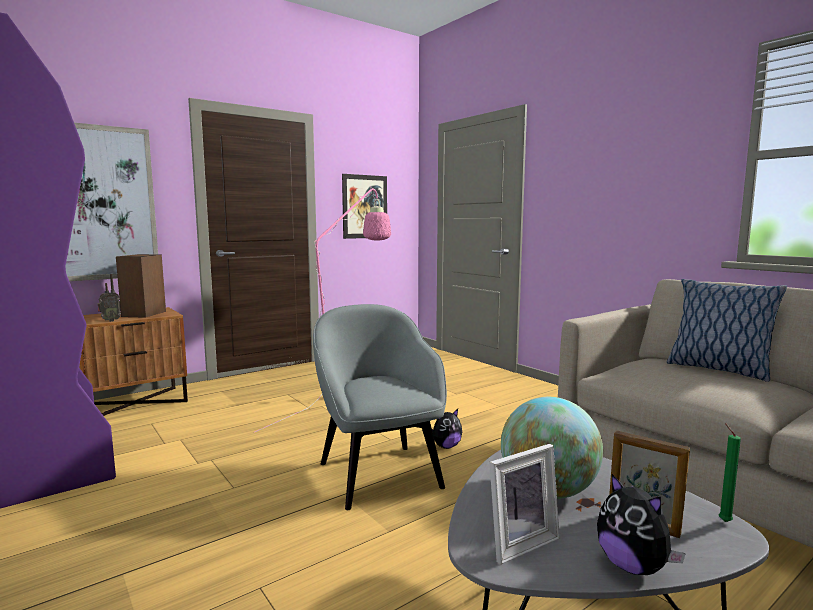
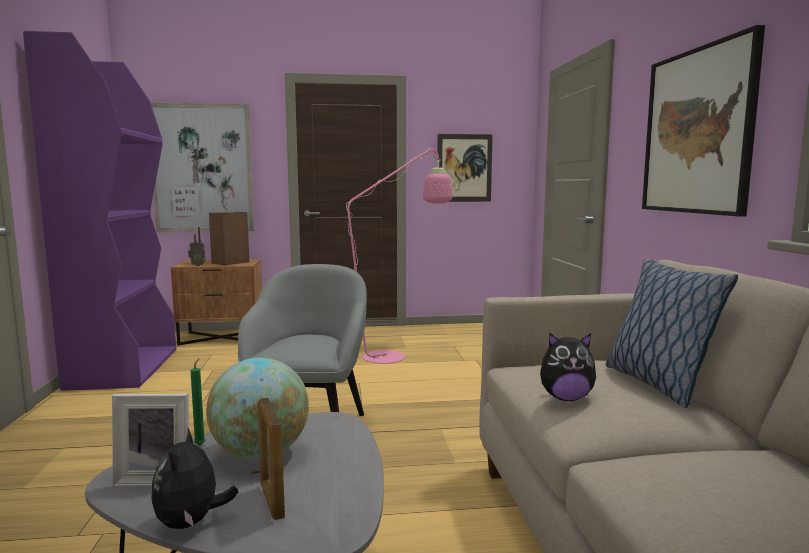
camera: 30 degrees right, 0 degrees up
plush toy [432,409,462,449] -> plush toy moved to [540,333,596,401]
green candle [719,423,741,522] -> green candle moved to [190,358,206,445]
none -> picture [642,25,765,216]

